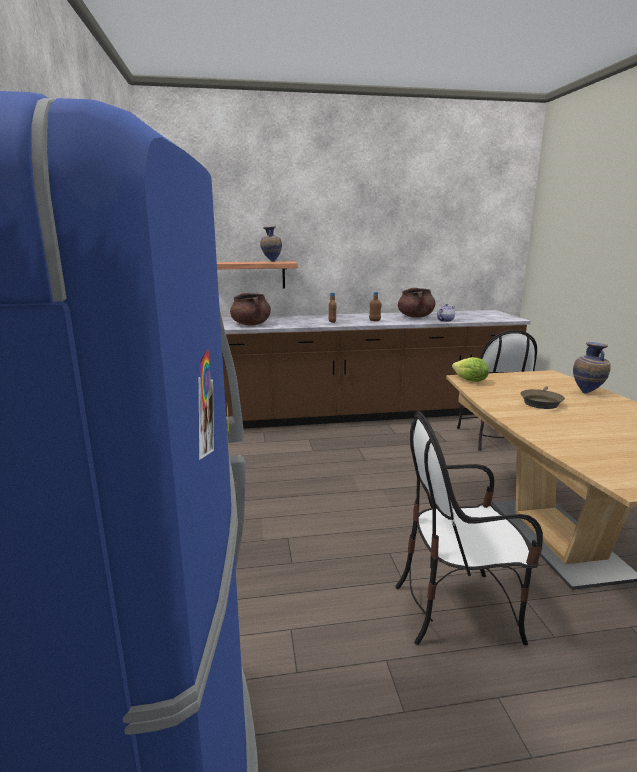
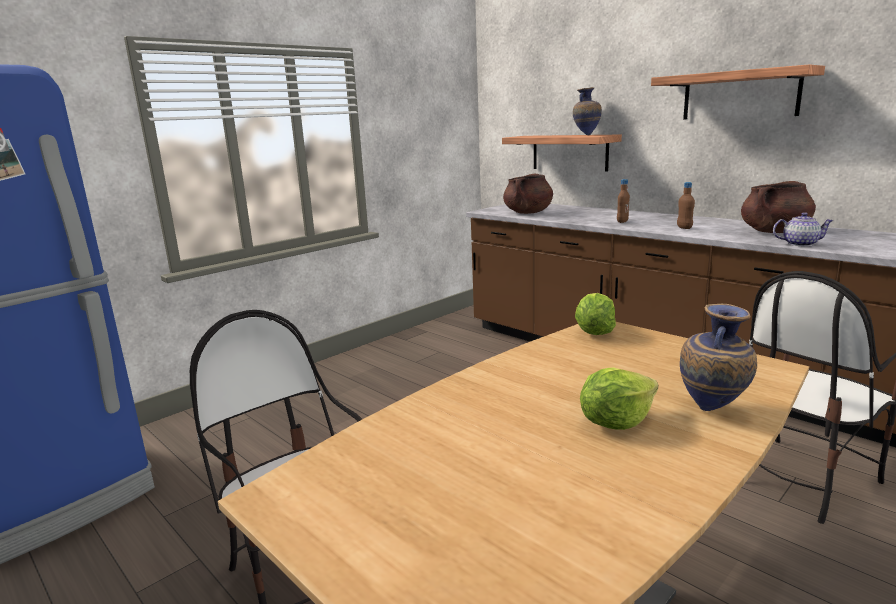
camera: 55 degrees right, 0 degrees up
brown frying pan [520,386,565,409] -> none
none -> lettuce [580,367,658,430]
none -> shelf [651,64,825,119]

